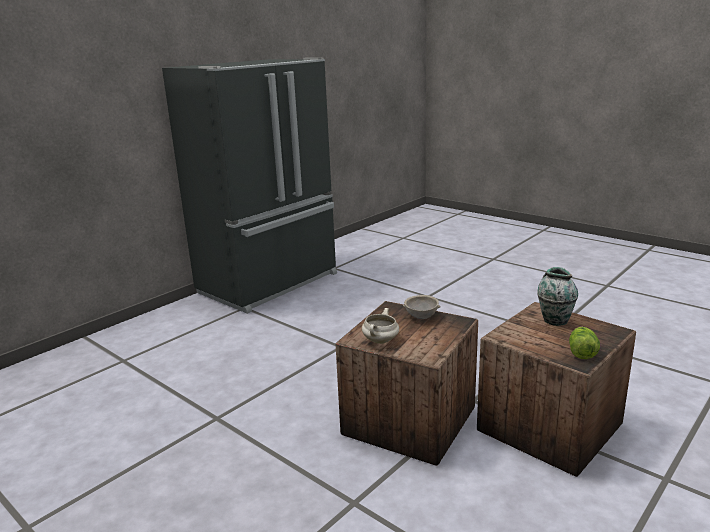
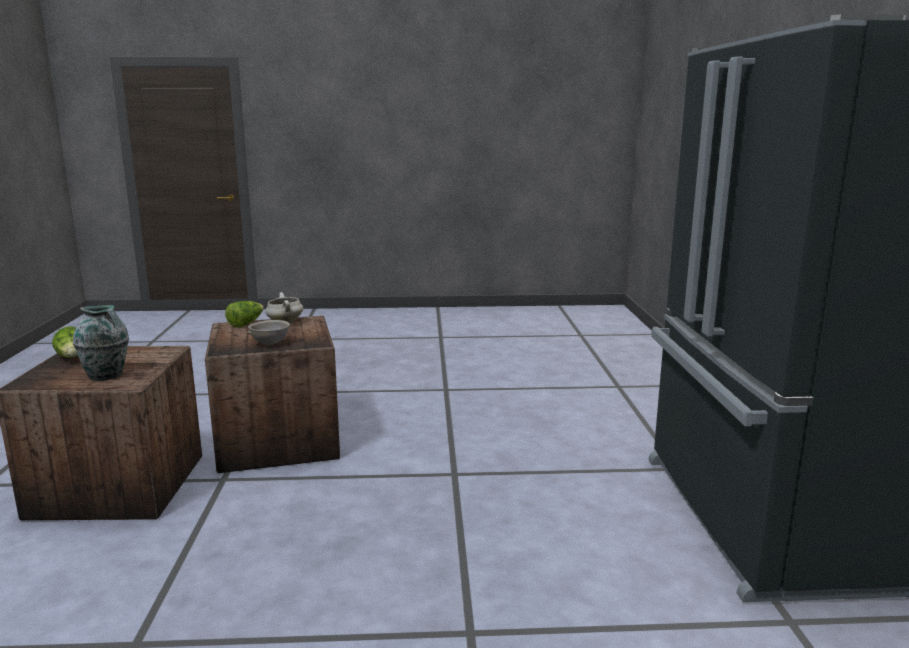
camera: 135 degrees right, 5 degrees down
none -> lettuce [225,301,264,327]

